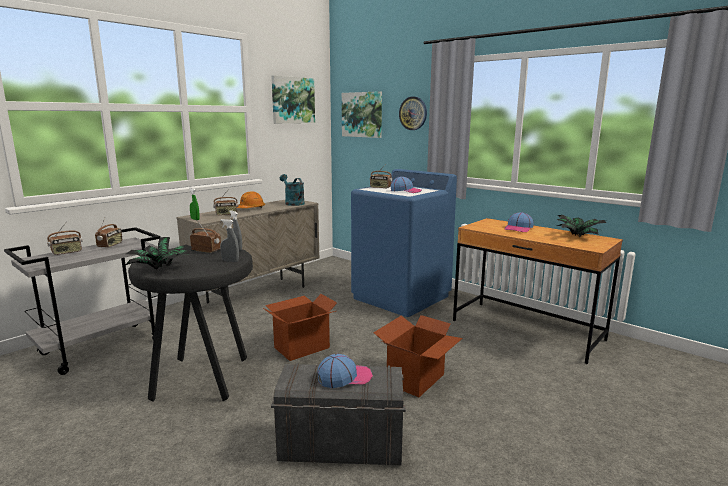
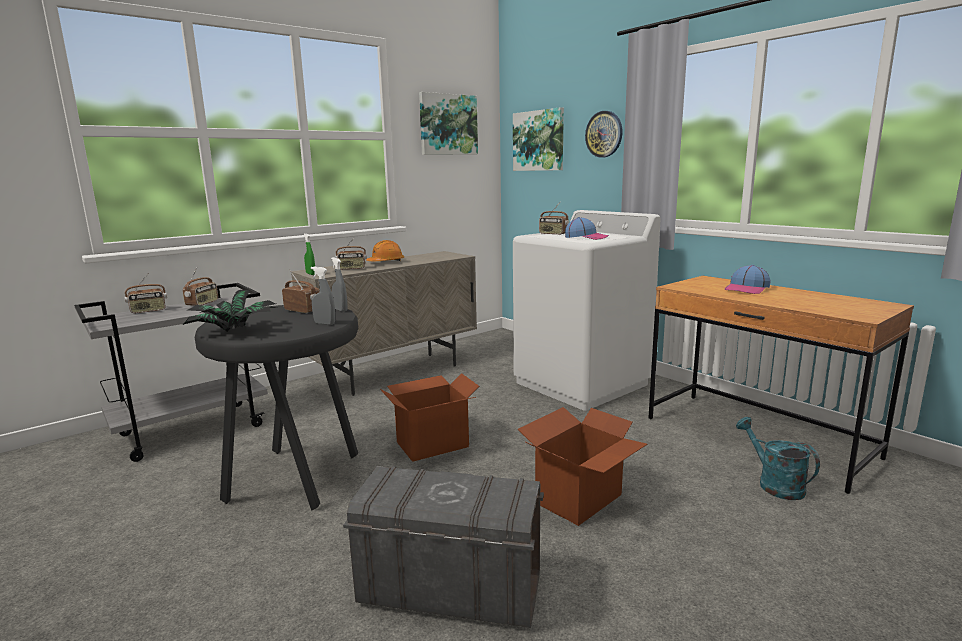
camera: 10 degrees right, 0 degrees up
turquoise watering can [280,174,305,206] -> turquoise watering can moved to [736,417,820,500]
cap [318,354,373,388] -> none
blue washing machine [351,169,457,317] -> white washing machine [513,210,661,411]
potted plant [557,215,607,238] -> none

